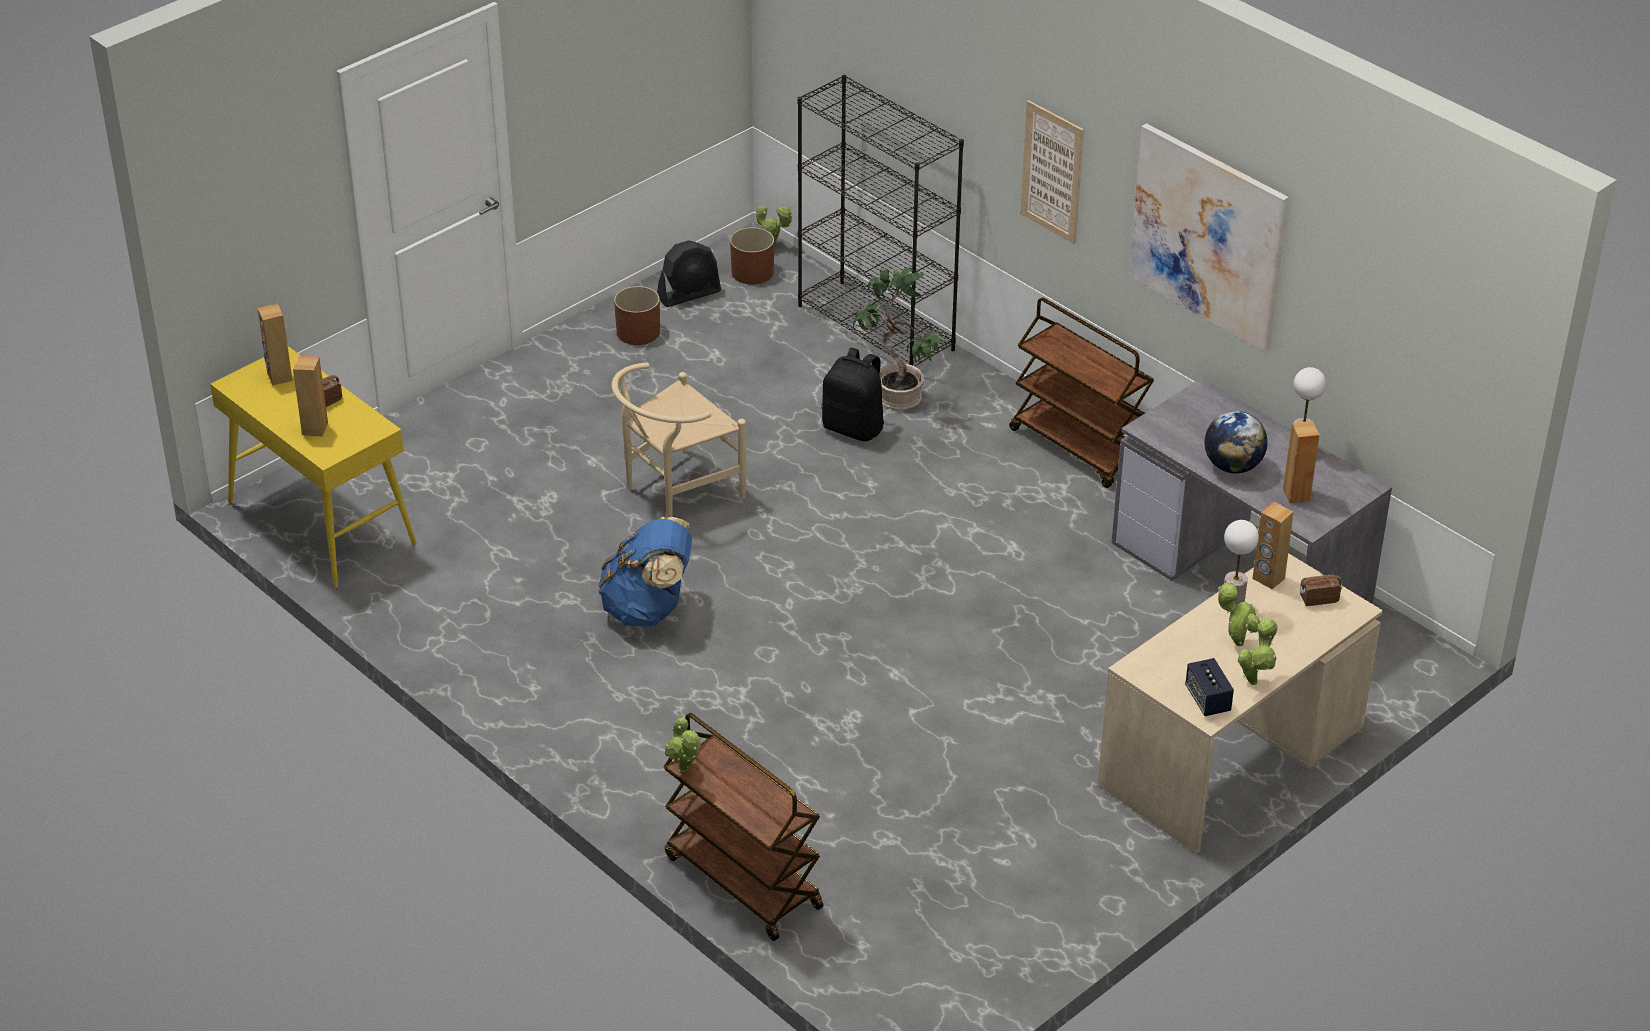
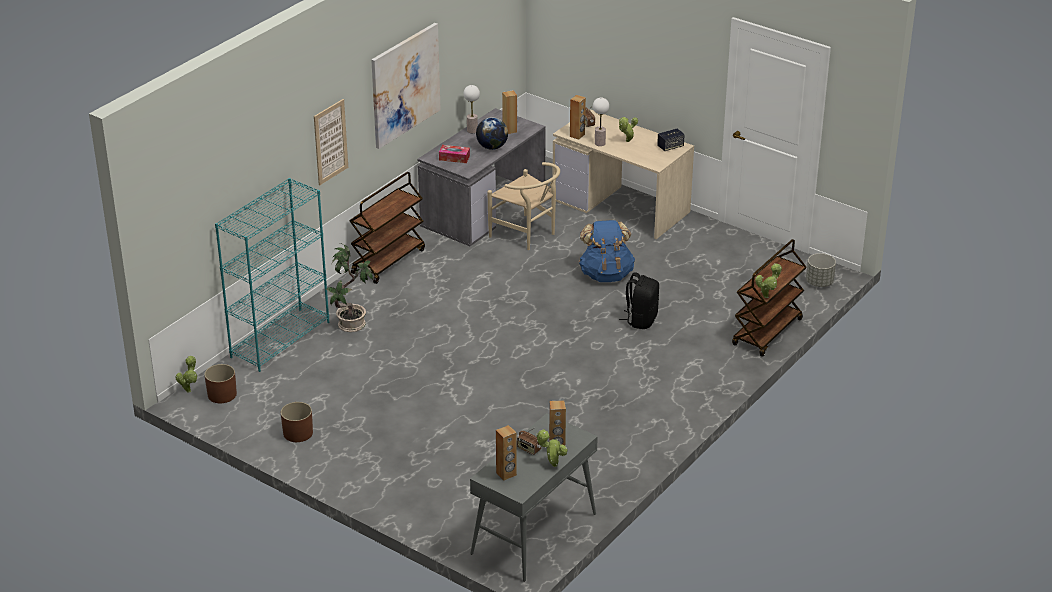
camera: 100 degrees left, 5 degrees down
yellow console table [210,346,417,589] -> grey console table [470,413,598,582]
blue backpack [598,517,692,627] -> blue backpack moved to [579,220,635,282]
beige chair [612,363,746,518] -> beige chair moved to [487,162,560,250]
black fan [657,240,721,307] -> none
black bookcase [797,75,964,366] -> turquoise bookcase [215,178,329,372]
black backpack [821,348,884,442] -> black backpack moved to [619,272,659,329]
potted plant [1238,618,1278,685] -> potted plant moved to [536,429,568,467]
none -> tissue box [439,145,470,163]
none -> grey planter [806,253,836,287]

